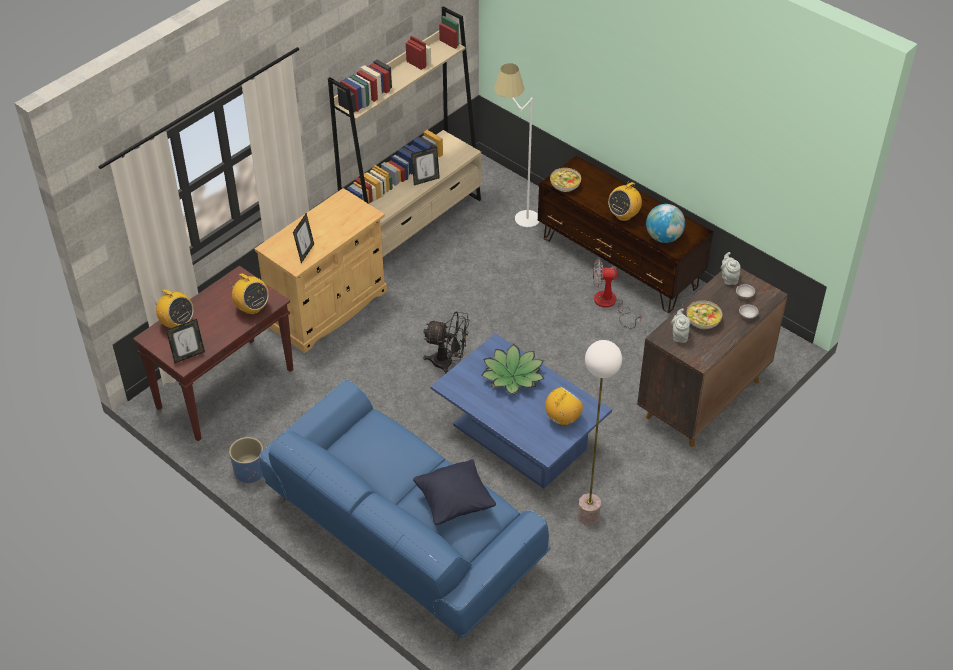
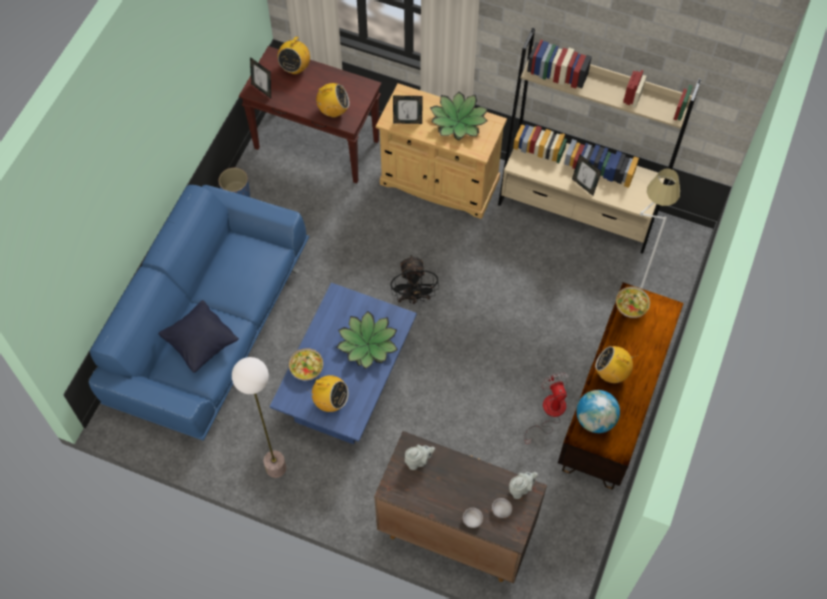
camera: 70 degrees right, 15 degrees up
radio [230,273,269,315] -> radio turned 120 degrees counterclockwise [315,83,349,117]
bowl [687,300,722,329] -> bowl moved to [289,348,323,381]
none -> potted plant [430,91,488,141]

